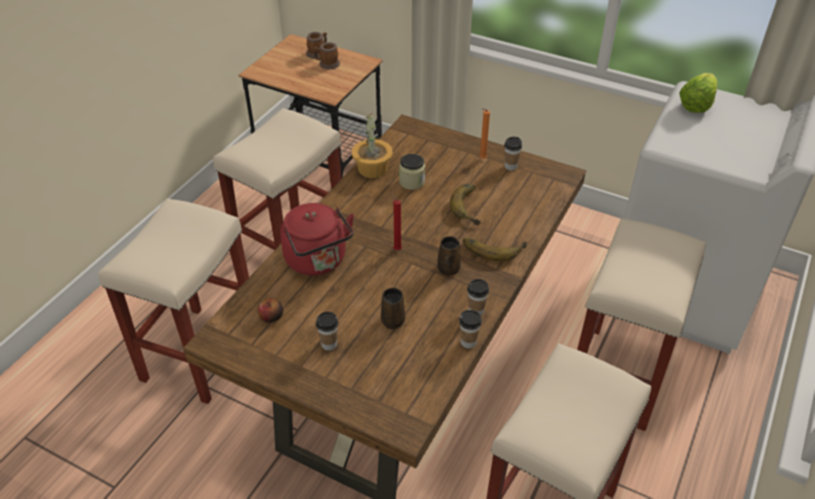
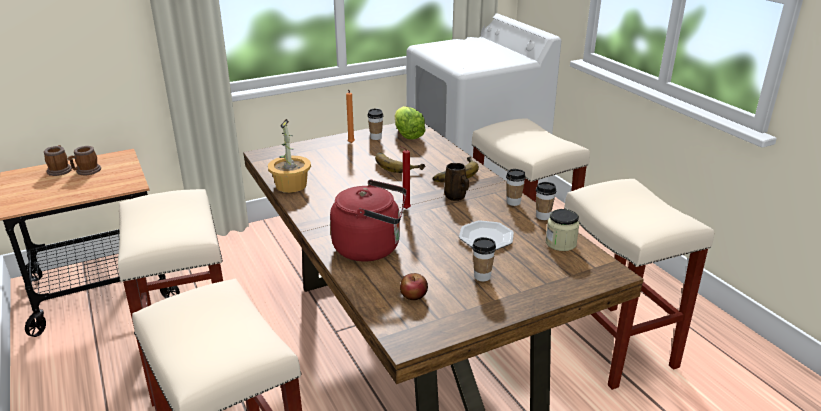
camera: 55 degrees left, 15 degrees down
brown mug [381,287,405,329] -> plate [459,220,514,250]
jar [399,154,425,190] -> jar moved to [546,209,579,251]
lettuce [679,73,717,113] -> lettuce moved to [394,106,425,139]

